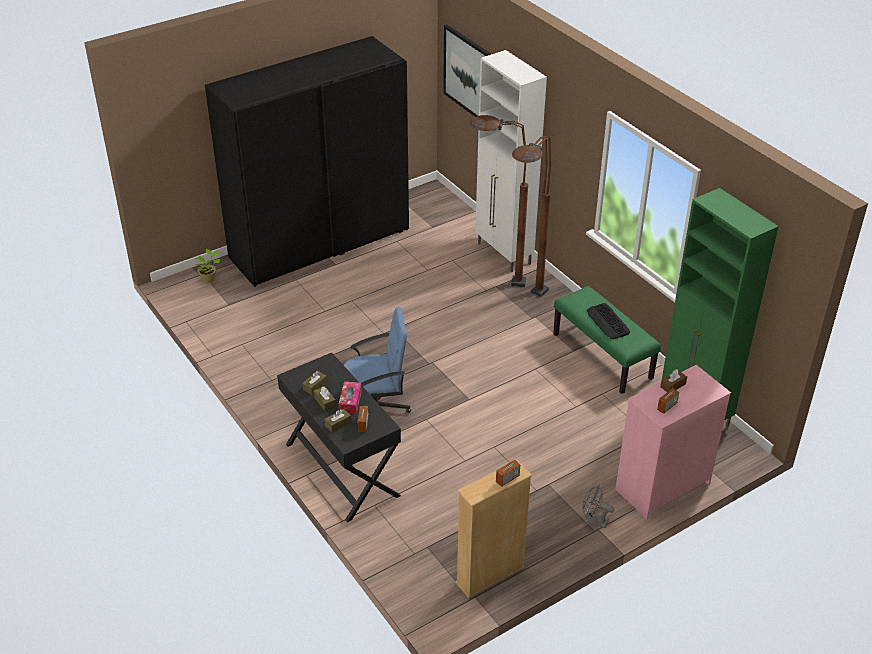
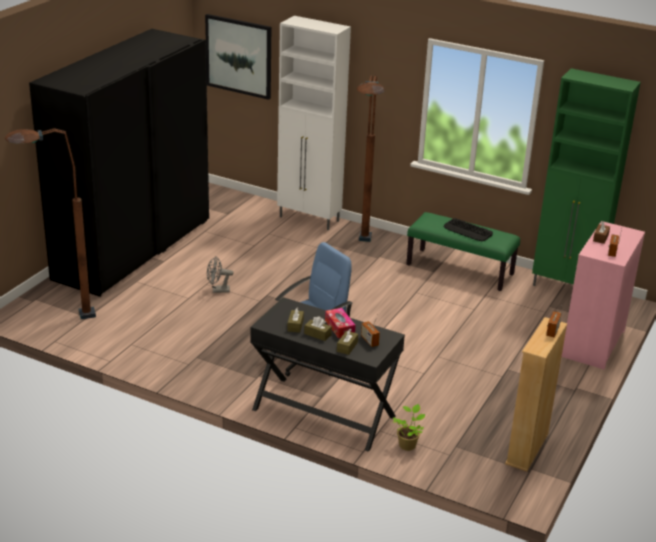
camera: 30 degrees left, 10 degrees down
potted plant [195,249,221,284] -> potted plant moved to [393,404,425,451]
brown floor lamp [470,115,528,287] -> brown floor lamp moved to [5,128,96,319]
grey fan [582,485,614,528] -> grey fan moved to [207,256,234,293]

